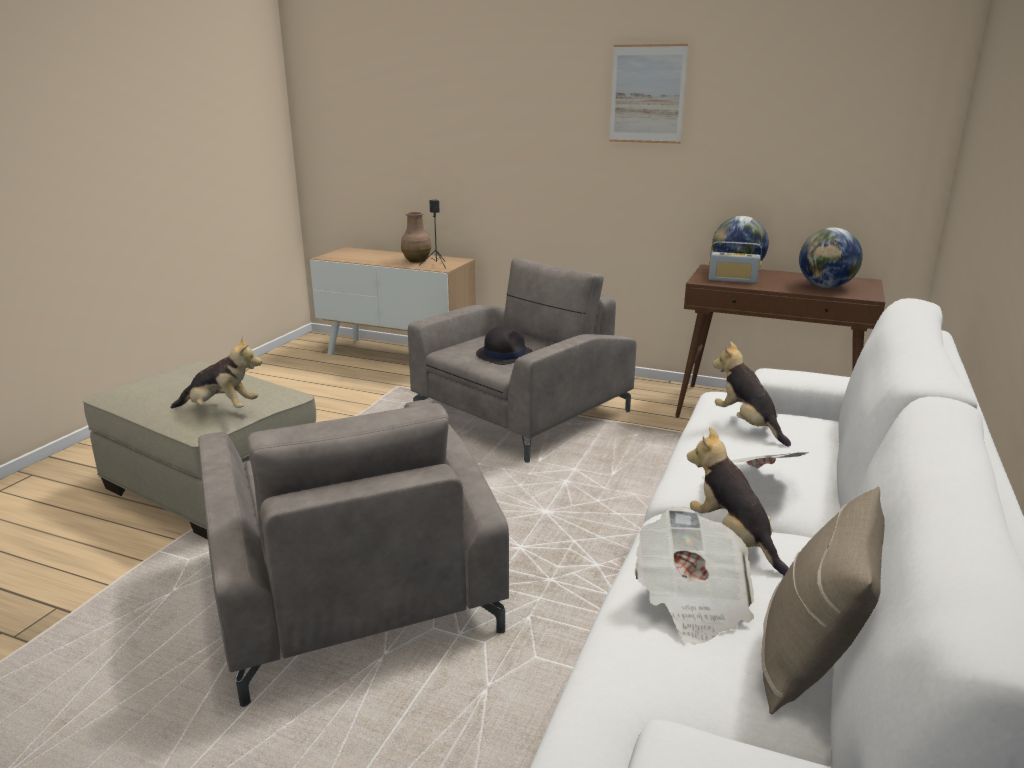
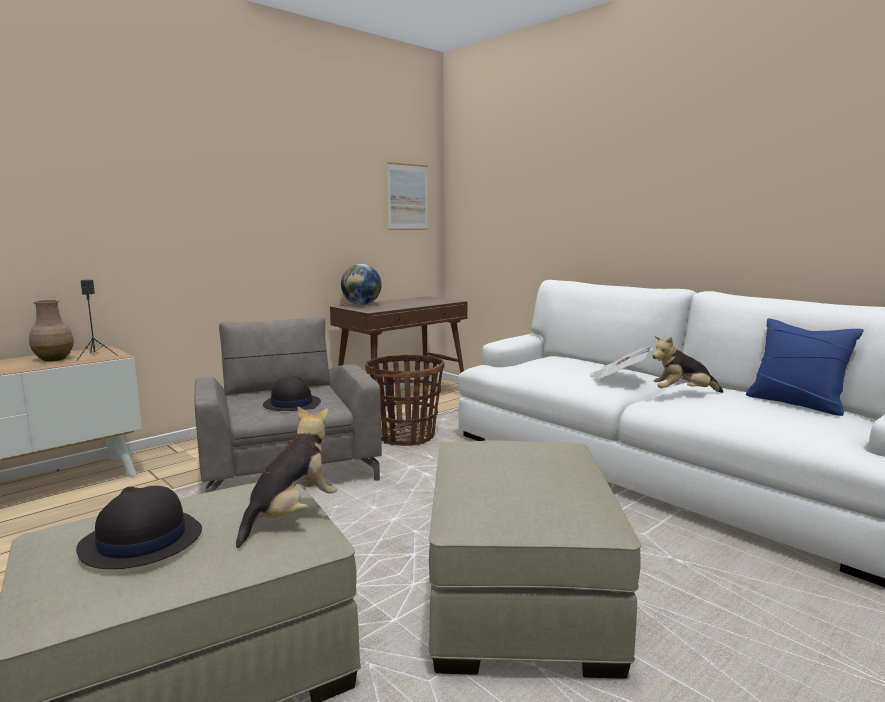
camera: 65 degrees left, 10 degrees down
grey armchair [198,400,509,707] -> beige ottoman [428,440,641,679]
picture [609,44,688,144] -> picture moved to [387,162,428,230]
newspaper [634,507,754,645] -> none
radio [709,241,762,283] -> none
plush toy [713,341,791,447] -> none
beige pillow [761,486,885,714] -> blue pillow [746,318,864,416]
globe [799,227,863,288] -> none
none -> black hat [76,486,202,569]
none -> basket [365,354,445,446]

